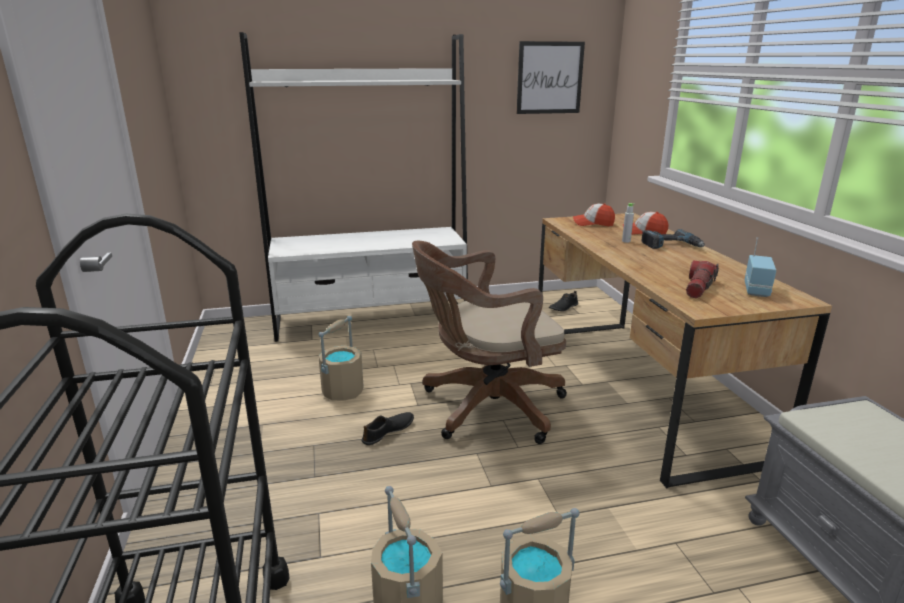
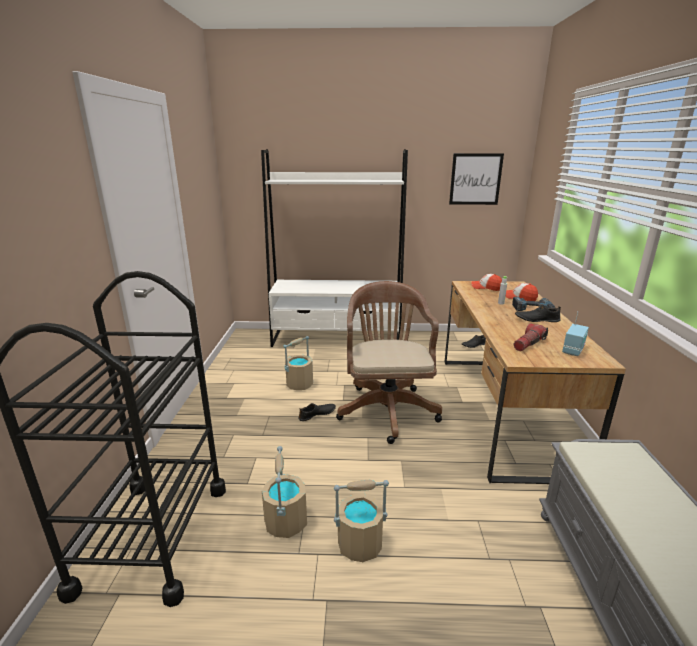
camera: 15 degrees right, 0 degrees up
brown office chair [412,241,567,444] -> brown office chair turned 90 degrees clockwise [336,281,442,444]
none -> black shoe [515,305,561,322]

